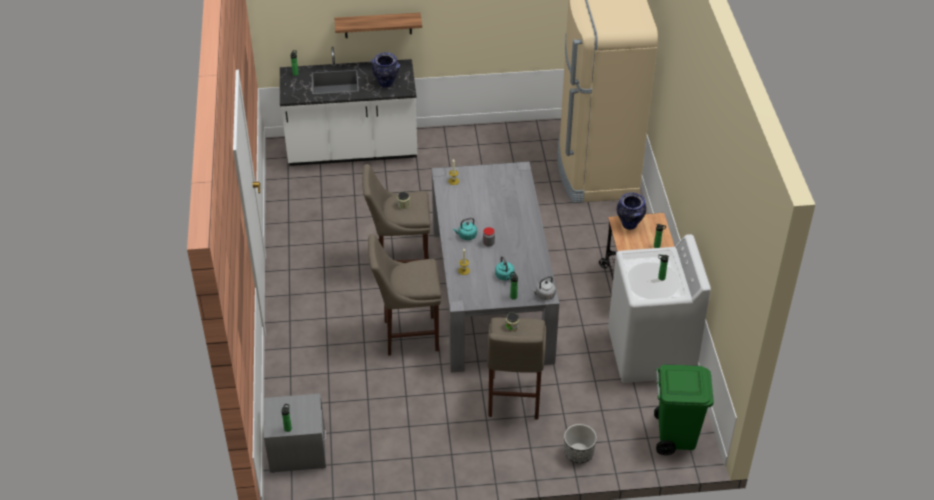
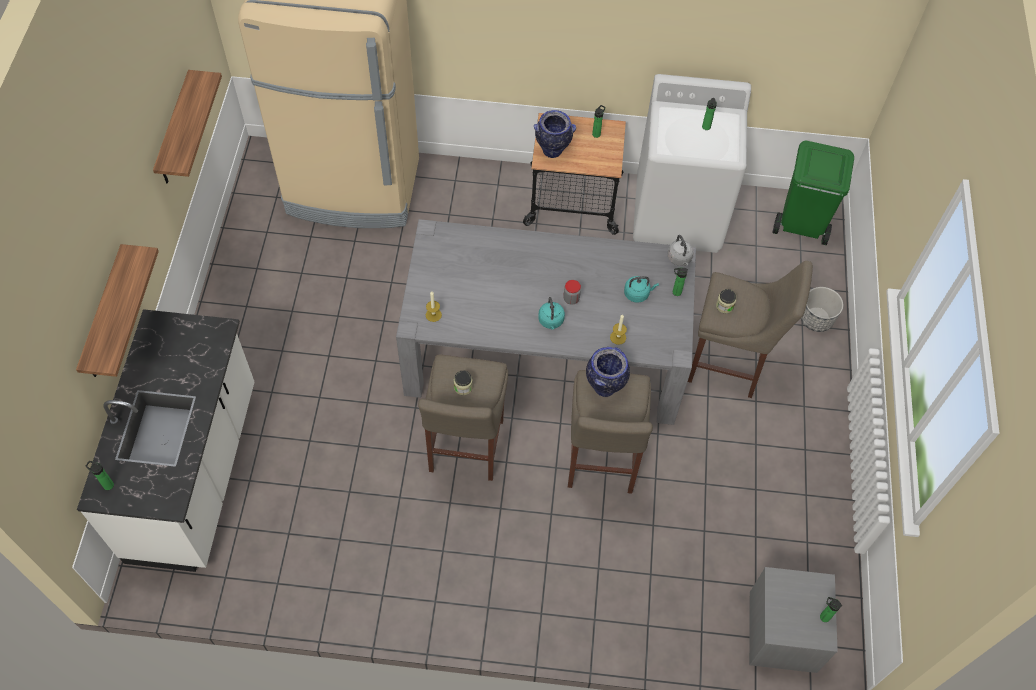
camera: 80 degrees left, 15 degrees up
vase [371,52,400,88] -> vase moved to [586,347,630,397]
none -> shelf [153,70,222,184]

